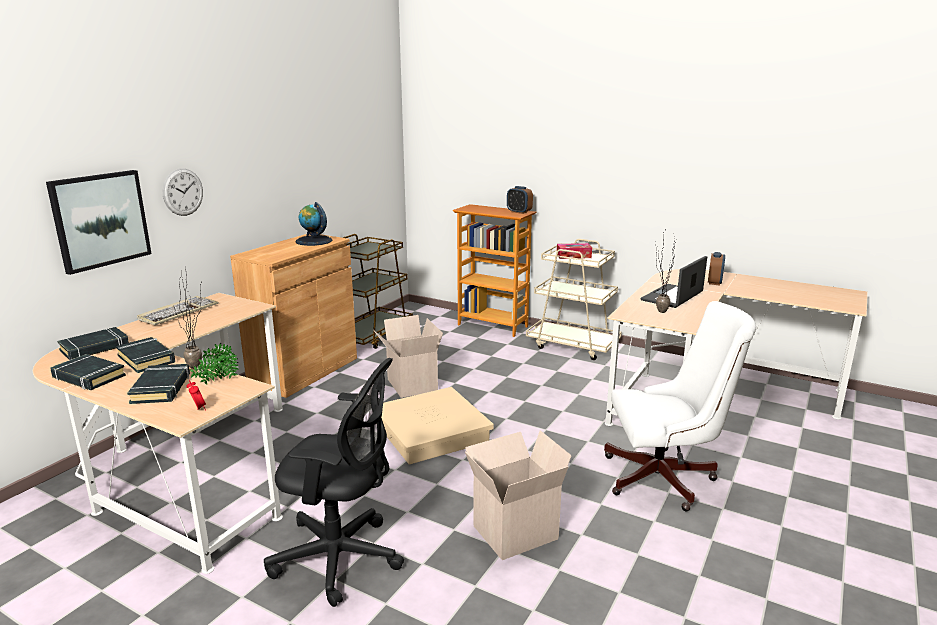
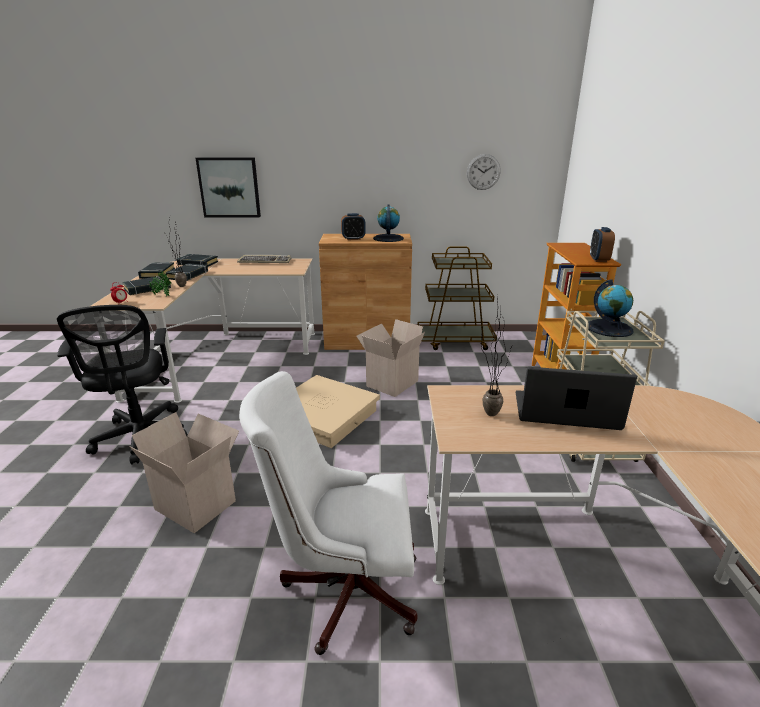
camera: 60 degrees right, 5 degrees up
wall clock [163,169,203,216] -> wall clock moved to [467,154,501,190]
tissue box [557,243,592,259] -> globe [588,279,634,337]
white office chair [604,301,756,511] -> white office chair turned 120 degrees clockwise [239,371,417,655]
alarm clock [708,252,725,285] -> alarm clock moved to [341,213,366,240]

